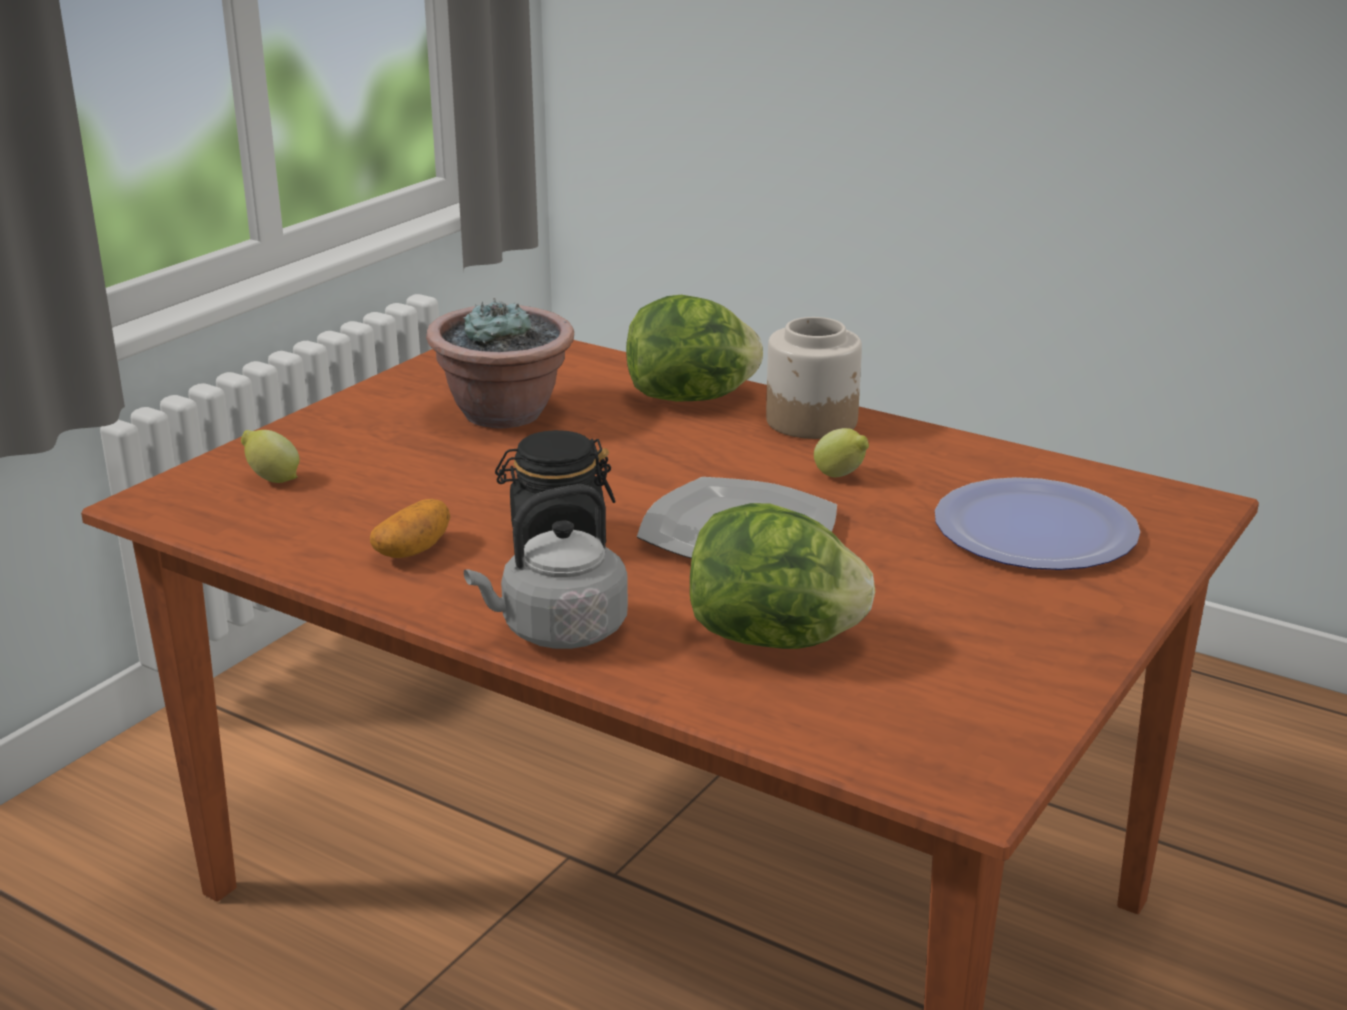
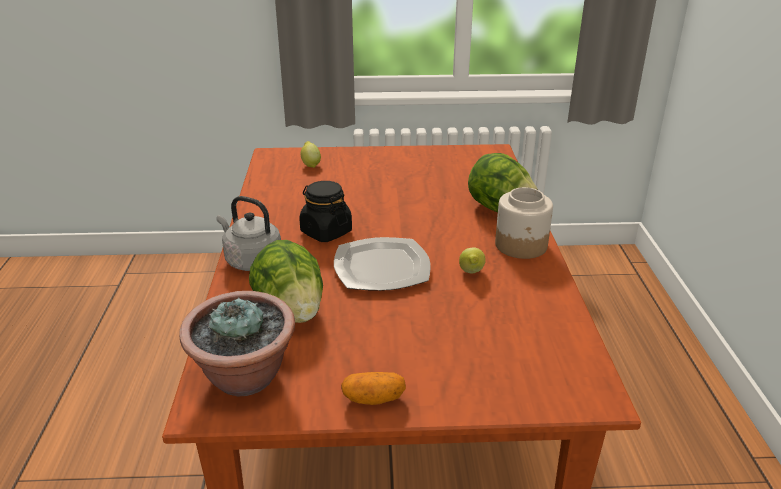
camera: 55 degrees right, 5 degrees up
potato [370,499,450,558] -> potato moved to [341,372,406,405]
potted plant [426,298,574,428] -> potted plant moved to [179,291,295,396]
plate [935,477,1140,570] -> none

